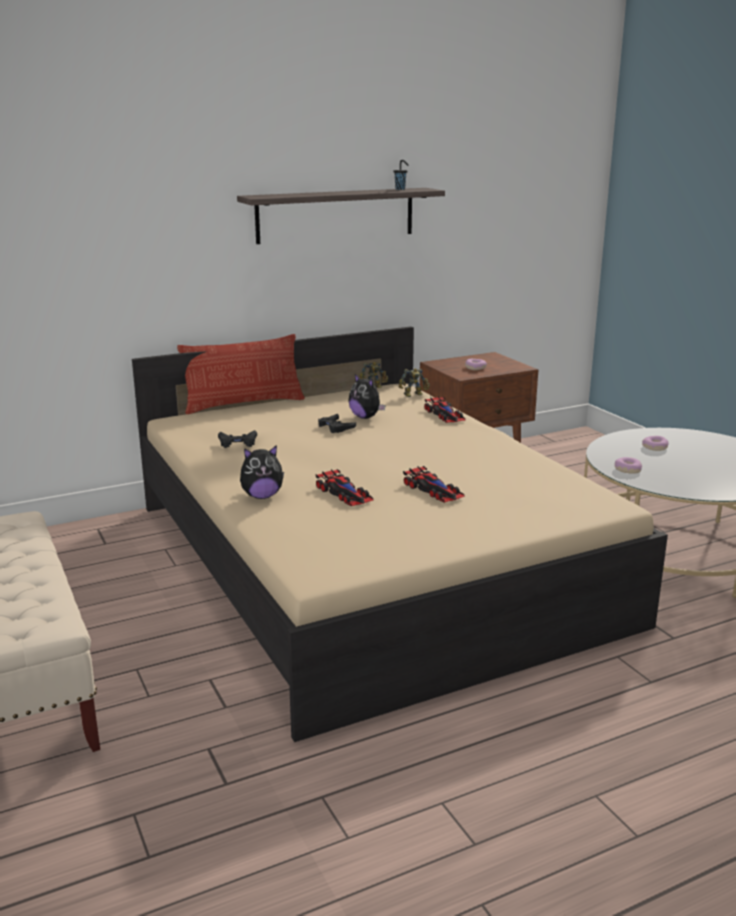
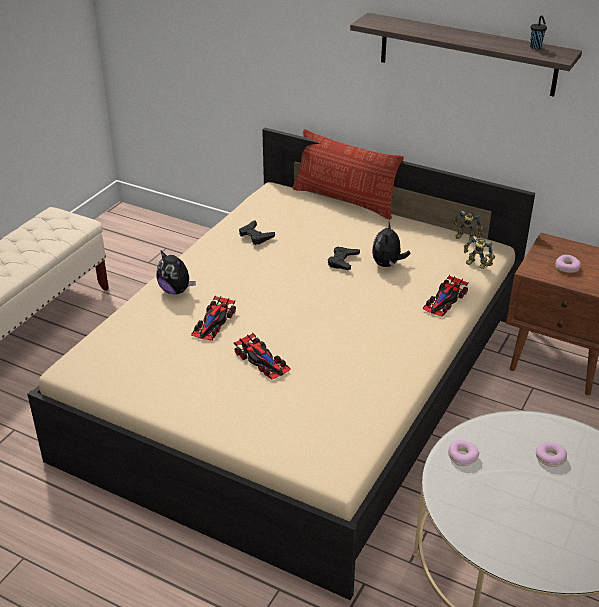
camera: 55 degrees right, 15 degrees up
toy car [403,466,464,503] -> toy car turned 60 degrees counterclockwise [234,333,291,380]

